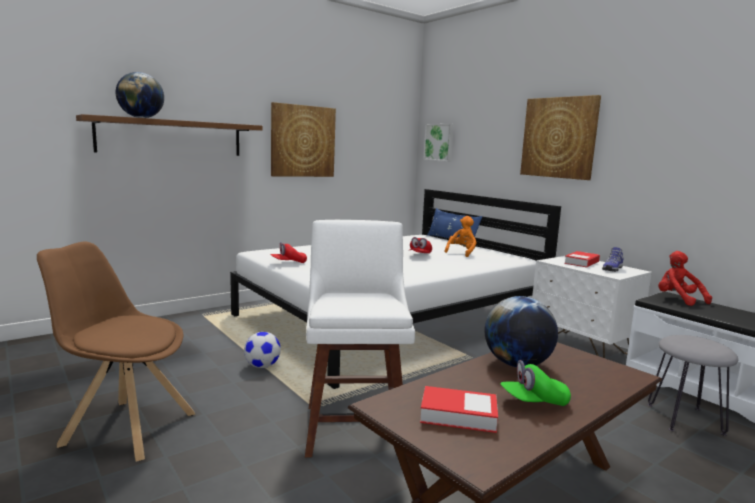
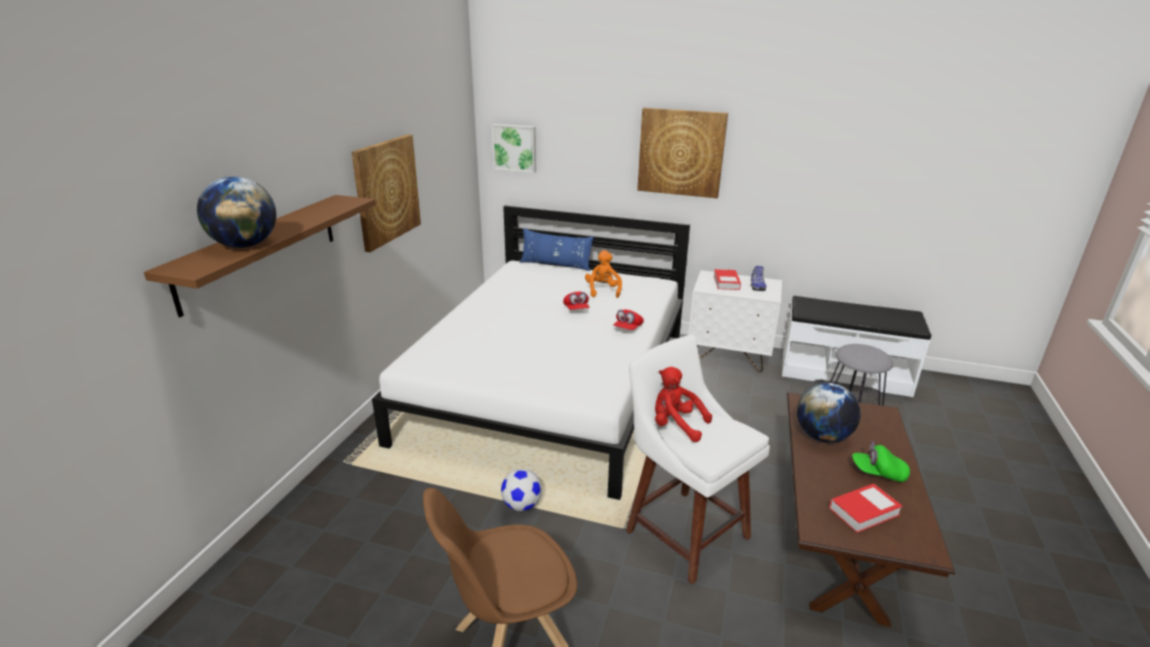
camera: 35 degrees left, 15 degrees up
red cap [270,242,307,263] -> red cap moved to [613,310,644,330]
green cap [501,360,571,406] -> green cap turned 60 degrees clockwise [852,441,910,482]
red plush toy [658,251,712,306] -> red plush toy moved to [655,367,712,442]

